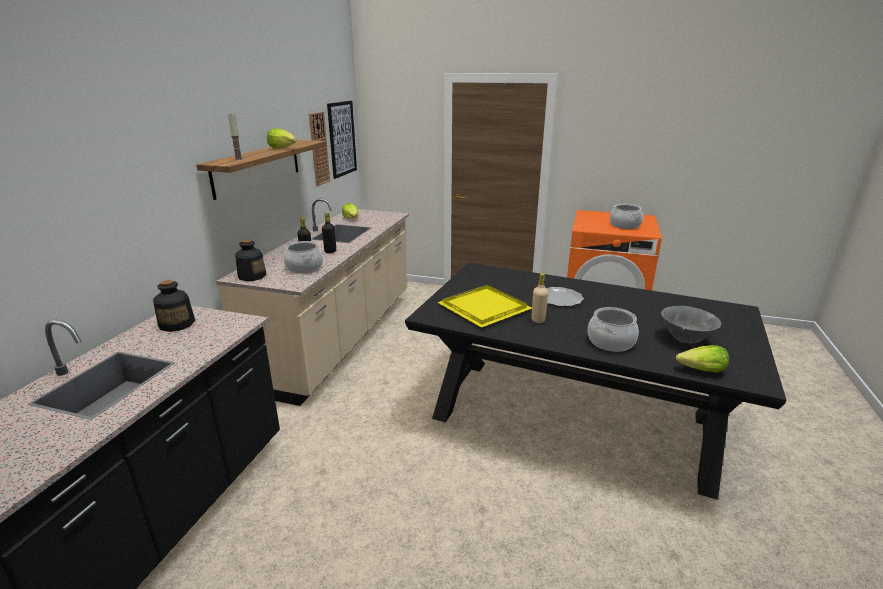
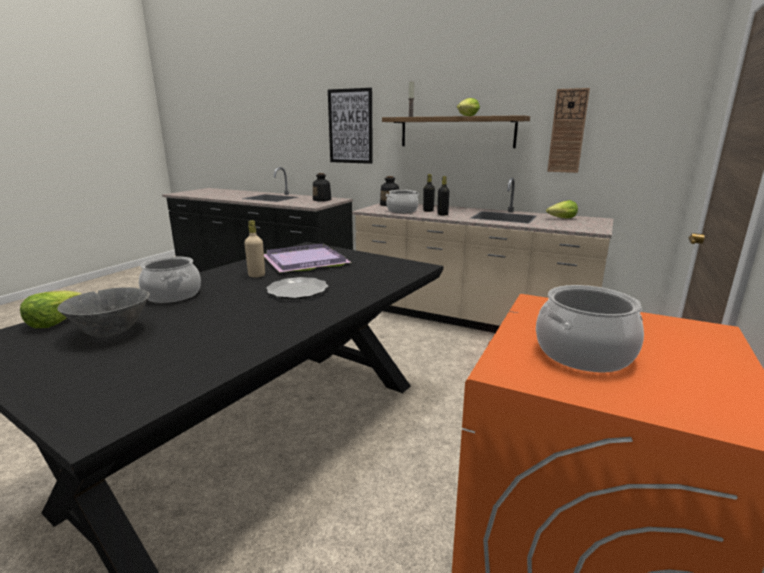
camera: 100 degrees right, 5 degrees down
picture [327,101,357,179] -> picture moved to [328,88,373,164]
yellow tray [437,285,532,328] -> purple tray [264,243,352,272]

